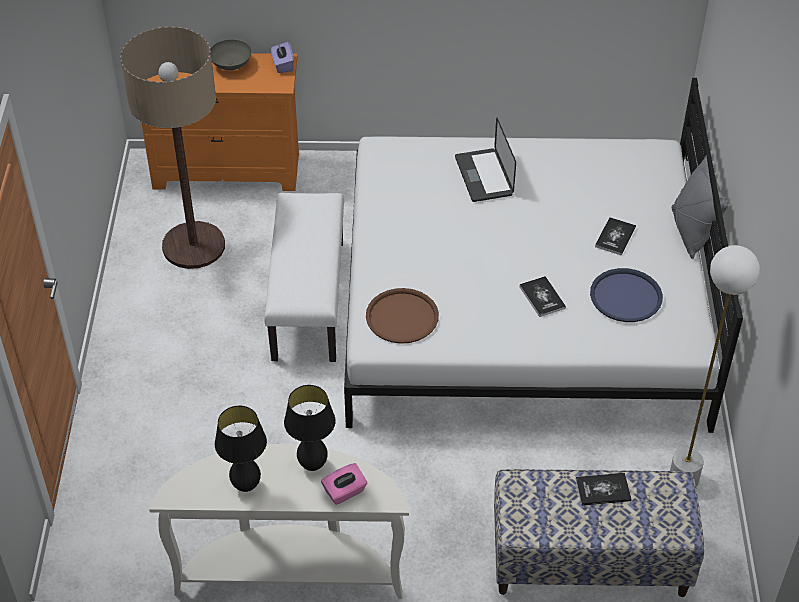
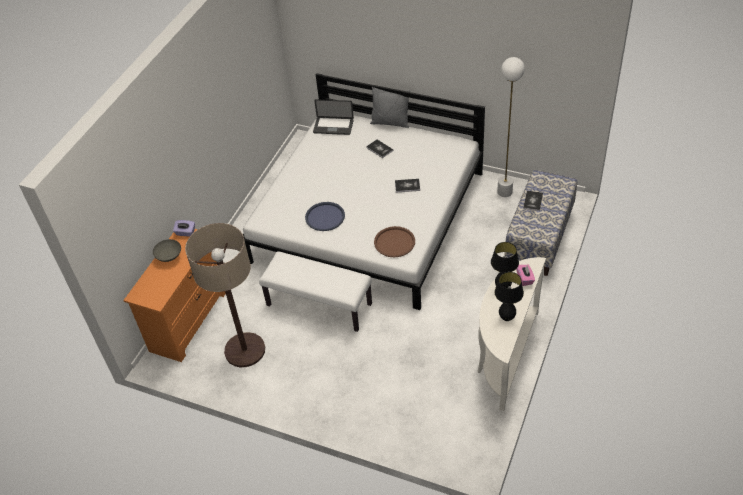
camera: 65 degrees left, 0 degrees up
laptop [455,117,516,202] -> laptop moved to [313,99,354,135]
blue tray [590,268,663,322] -> blue tray moved to [305,202,345,231]

